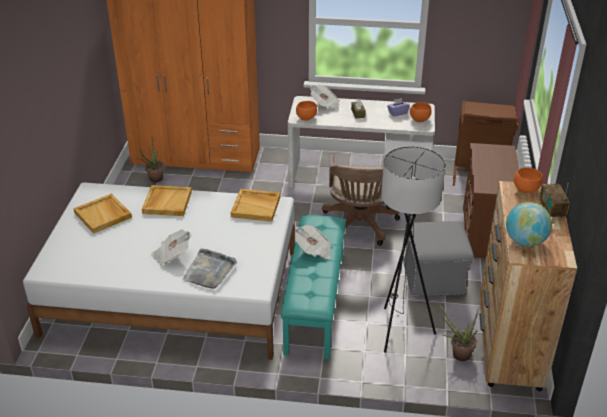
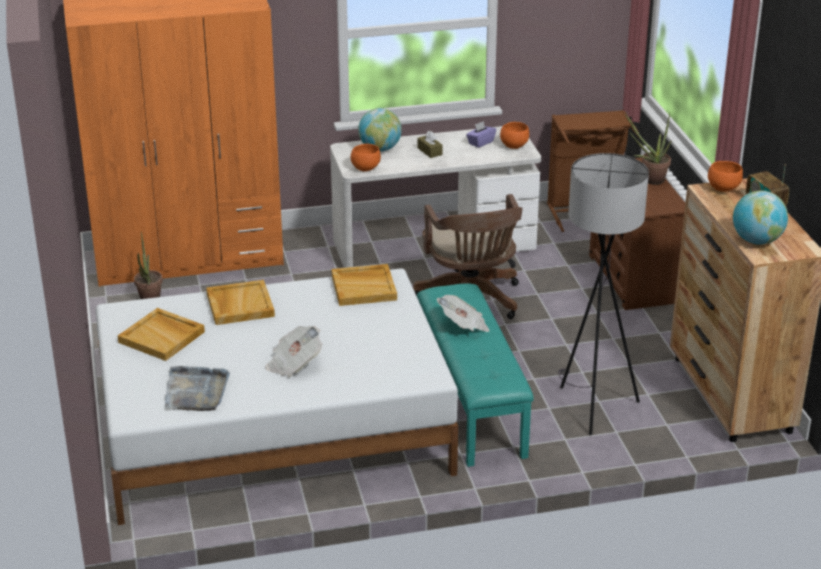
camera: 20 degrees left, 5 degrees down
grey tray [182,248,237,289] -> grey tray moved to [164,366,230,411]
newspaper [310,85,340,111] -> globe [358,108,402,151]
grey ottoman [403,221,474,297] -> none
potted plant [438,303,478,361] -> potted plant moved to [625,113,672,185]

